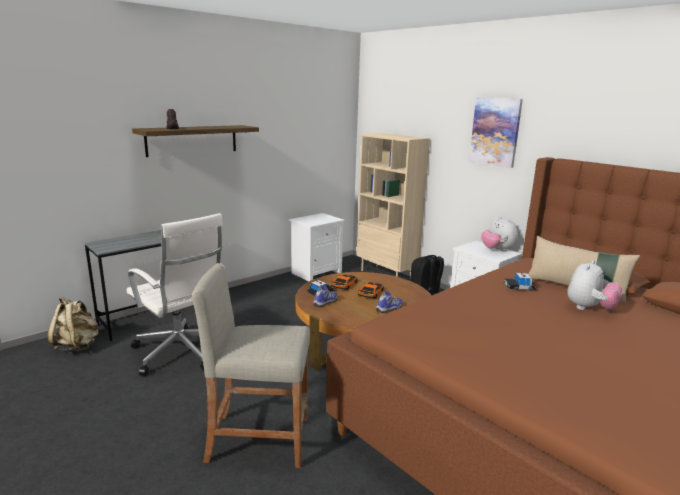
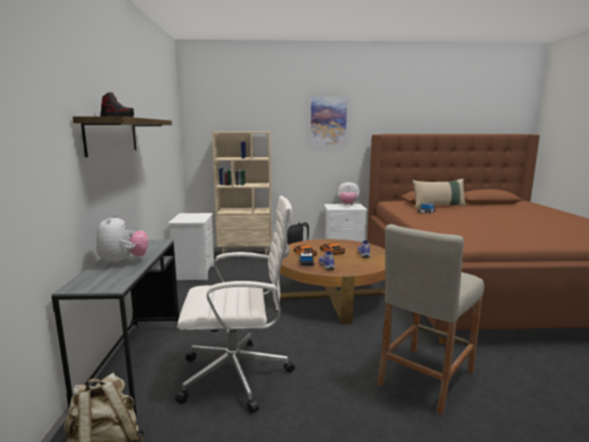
camera: 50 degrees left, 5 degrees down
plush toy [567,260,622,310] -> plush toy moved to [96,214,148,266]

